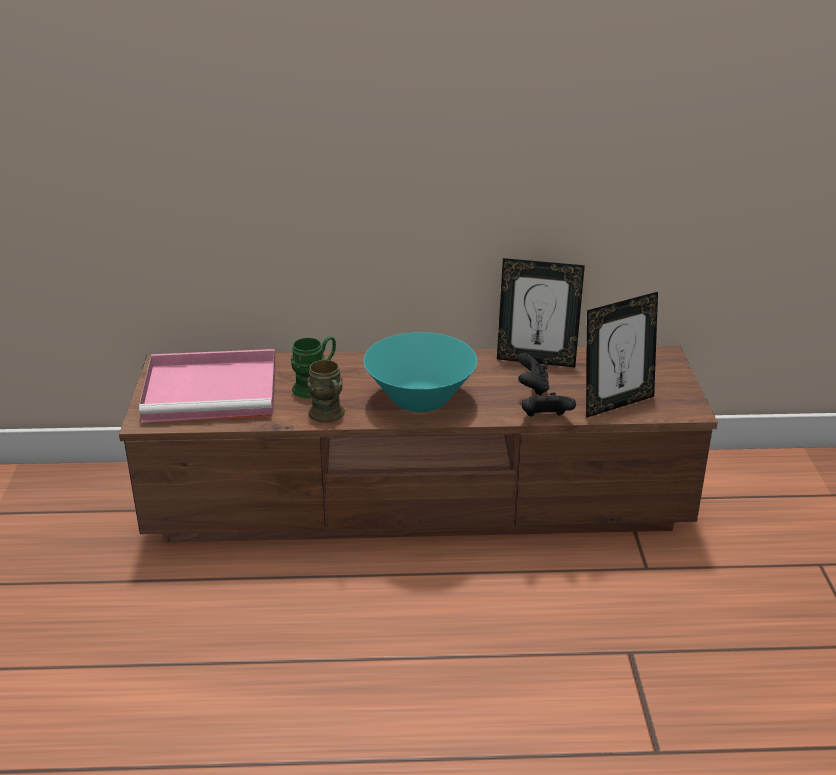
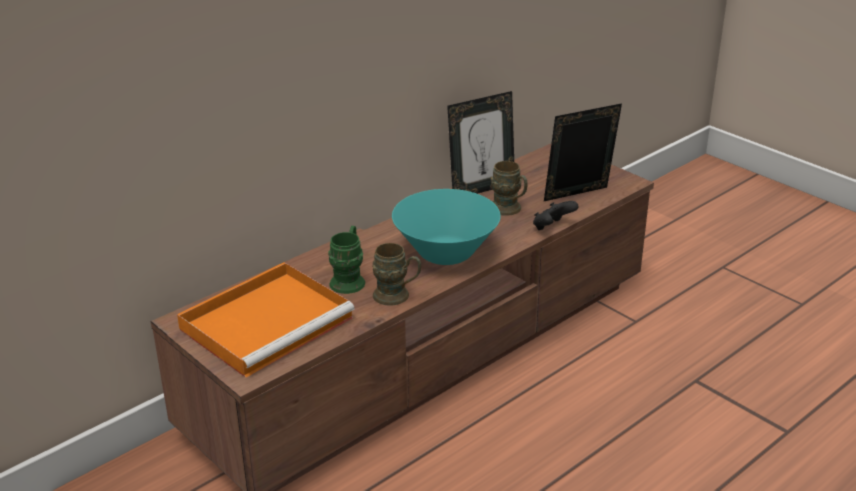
camera: 40 degrees left, 0 degrees up
pink tray [139,349,276,423] -> orange tray [177,262,354,378]
black game controller [517,353,549,396] -> brown mug [491,161,528,216]
picture frame [586,292,658,418] -> picture frame turned 135 degrees counterclockwise [544,103,622,201]

